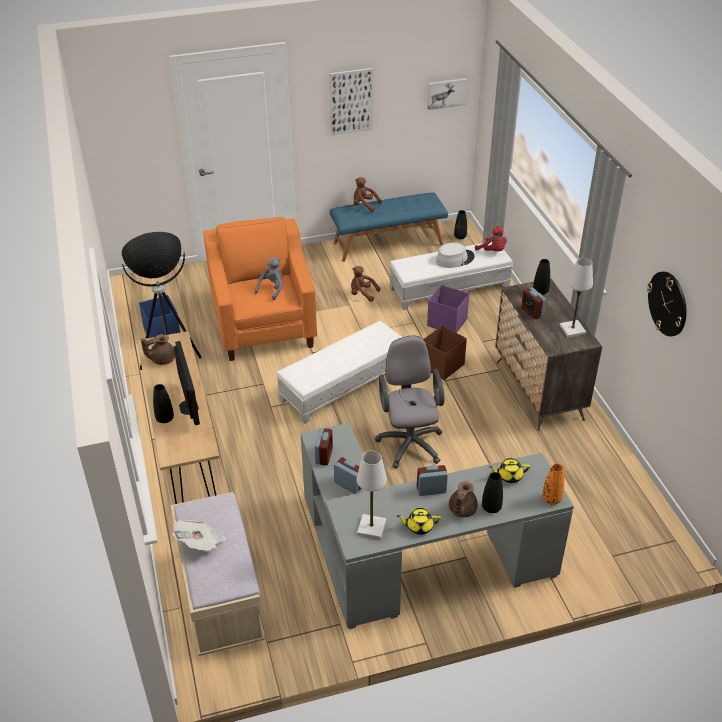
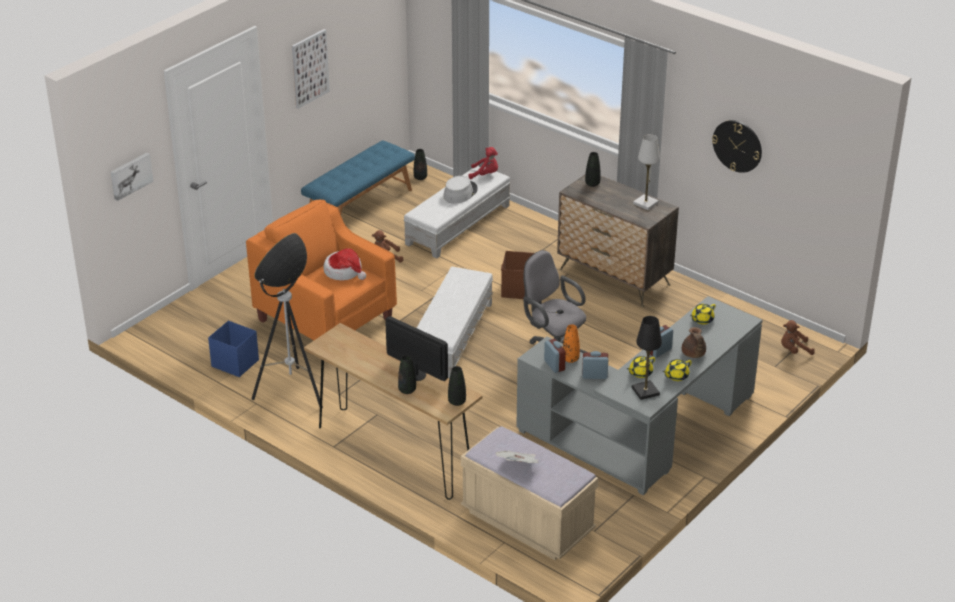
camera: 35 degrees left, 5 degrees down
brown teapot [141,334,175,365] -> none
grey plush toy [255,257,283,300] -> hat [323,248,366,280]
brown plush toy [354,177,382,212] -> brown plush toy moved to [781,320,815,355]
white table lamp [357,451,387,539] -> black table lamp [632,316,662,400]
picture [427,78,468,110] -> picture moved to [111,153,153,201]
purple storage box [427,285,469,333] -> none
black vase [482,472,503,513] -> black vase moved to [448,366,466,406]
alarm clock [521,287,546,319] -> none
orange vase [542,464,564,505] -> orange vase moved to [563,324,580,363]
none -> yellow teapot [627,356,655,378]

